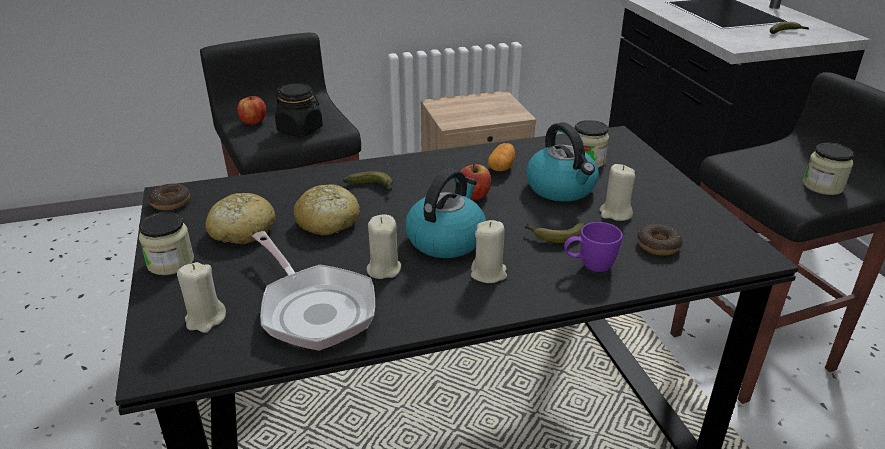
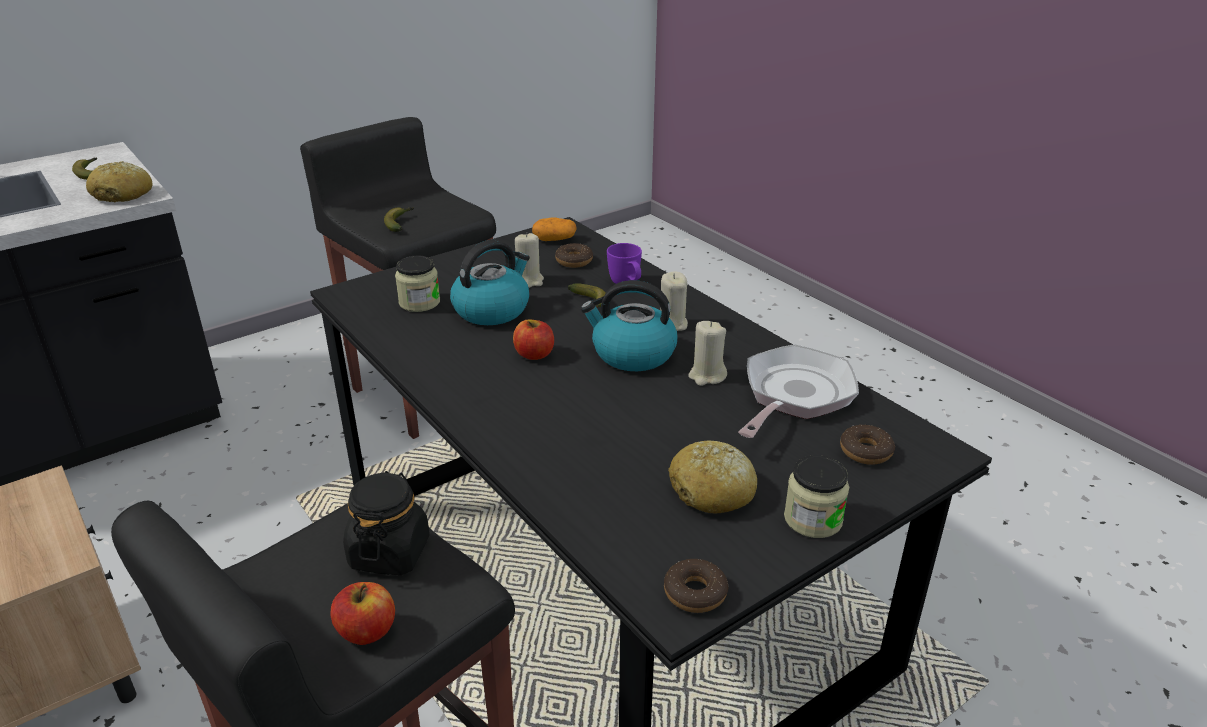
camera: 110 degrees left, 0 degrees up
beige candle [177,262,226,333] -> donut [840,425,895,465]
bread [294,184,360,236] -> bread moved to [86,161,153,202]
banana [343,171,393,191] -> banana moved to [384,207,414,232]
potato [488,143,515,171] -> potato moved to [532,217,577,241]
jar [803,143,854,195] -> none

